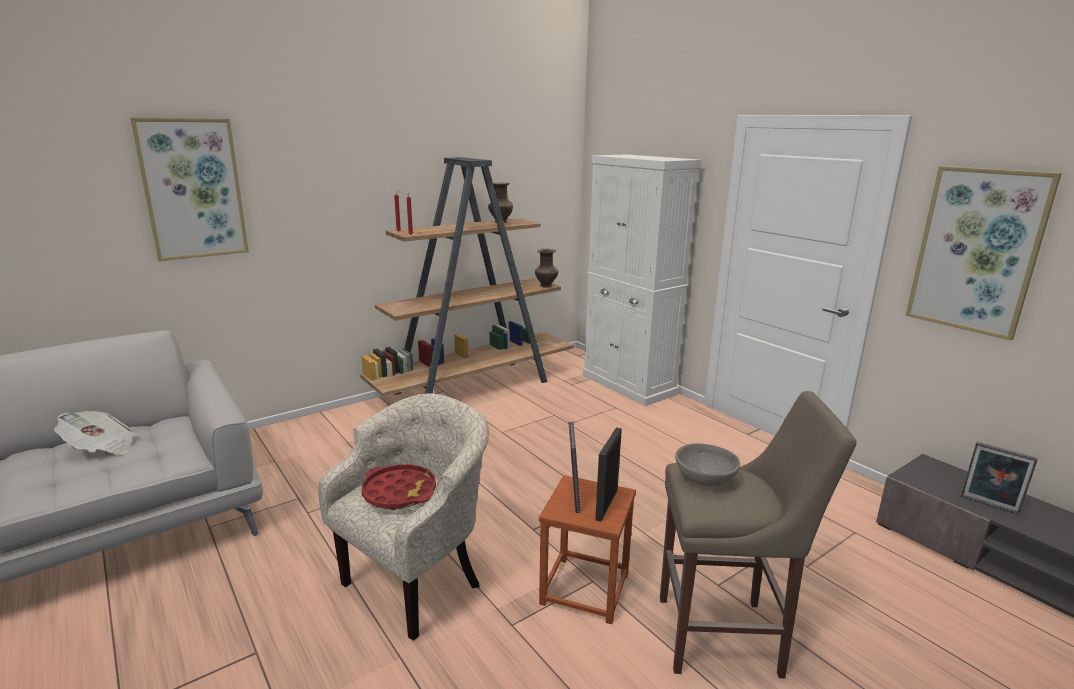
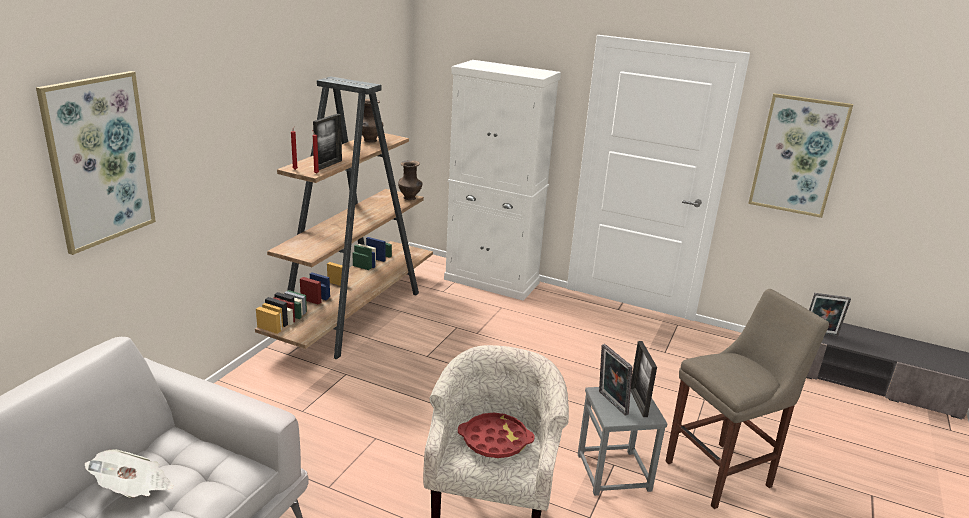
camera: 30 degrees left, 5 degrees up
brown stool [539,475,636,624] -> grey stool [578,387,668,496]
grey bowl [675,443,740,486] -> none
none -> picture frame [313,114,342,170]

